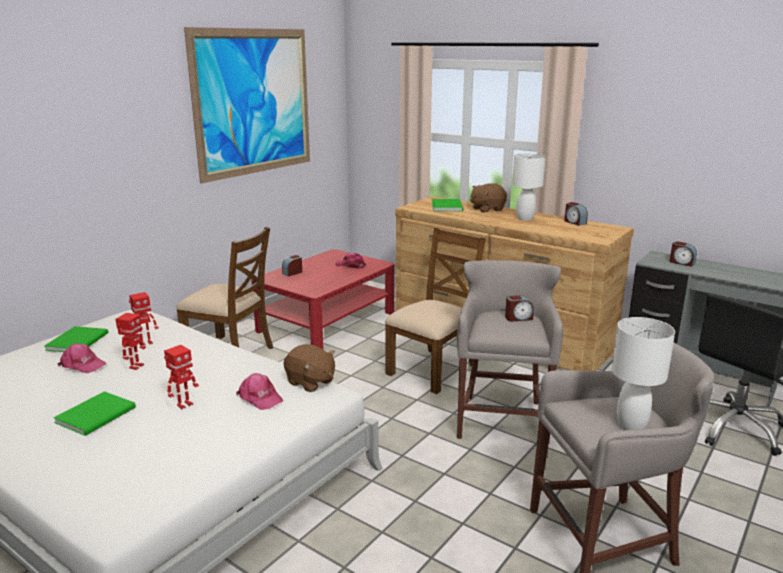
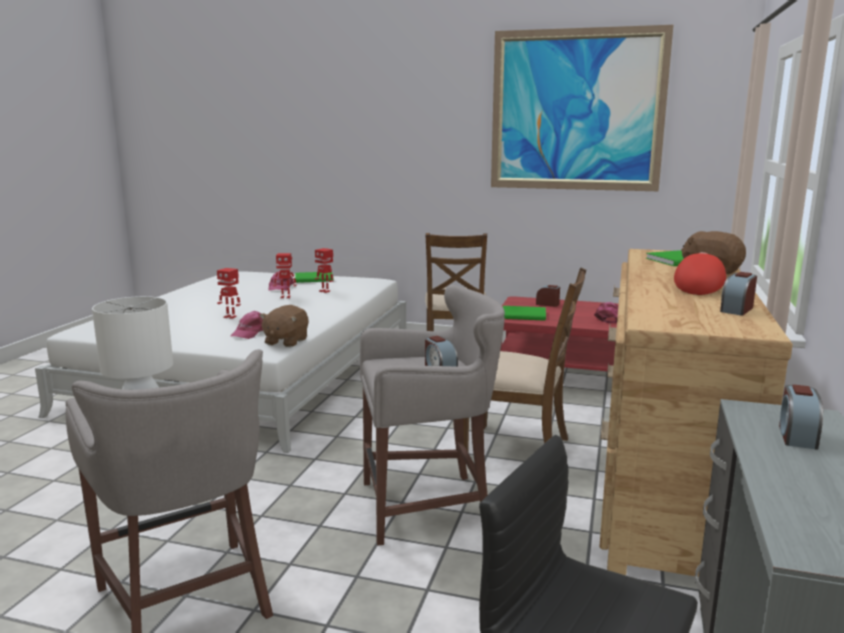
camera: 70 degrees right, 5 degrees down
green book [53,391,136,436] -> green book moved to [503,306,546,321]
white table lamp [512,153,546,221] -> red cap [674,252,726,295]

